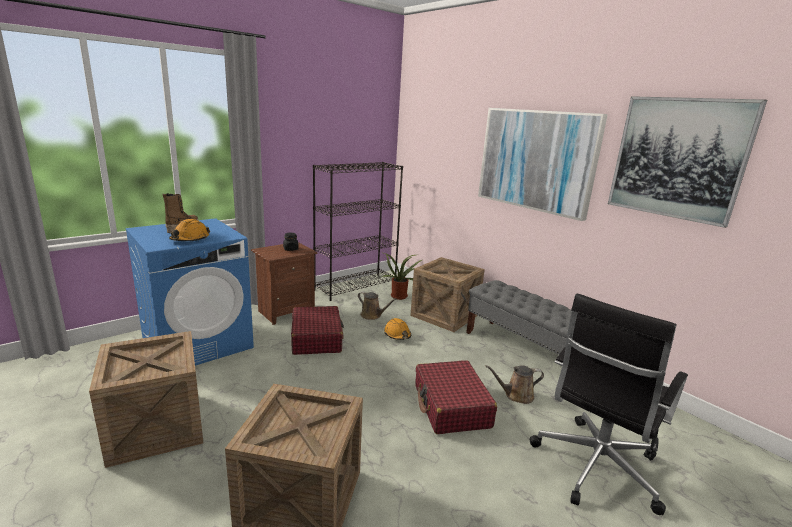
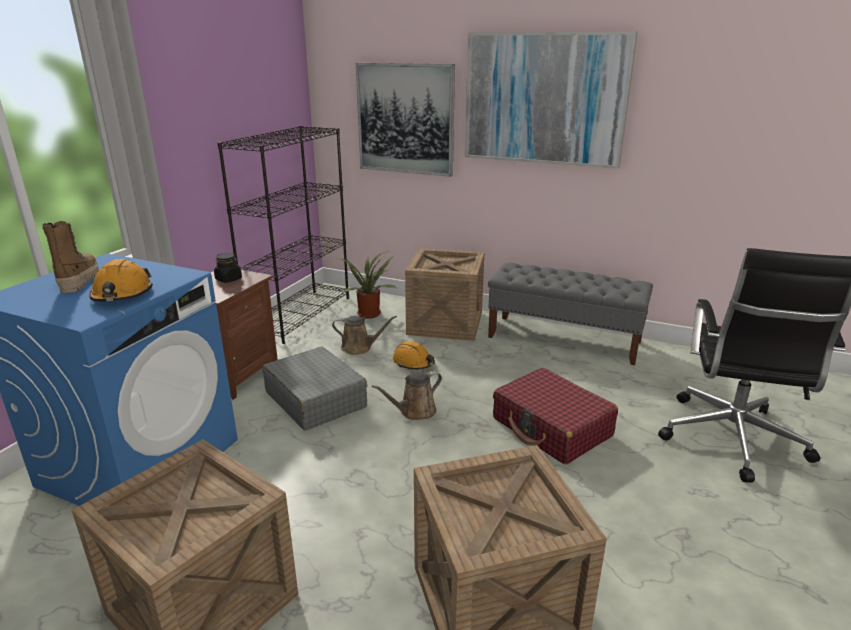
camera: 25 degrees left, 5 degrees up
red suitcase [291,306,344,355] -> grey suitcase [262,347,367,431]
brown watering can [486,365,544,404] -> brown watering can moved to [372,371,442,420]
picture [608,96,767,228] -> picture moved to [356,63,455,177]

